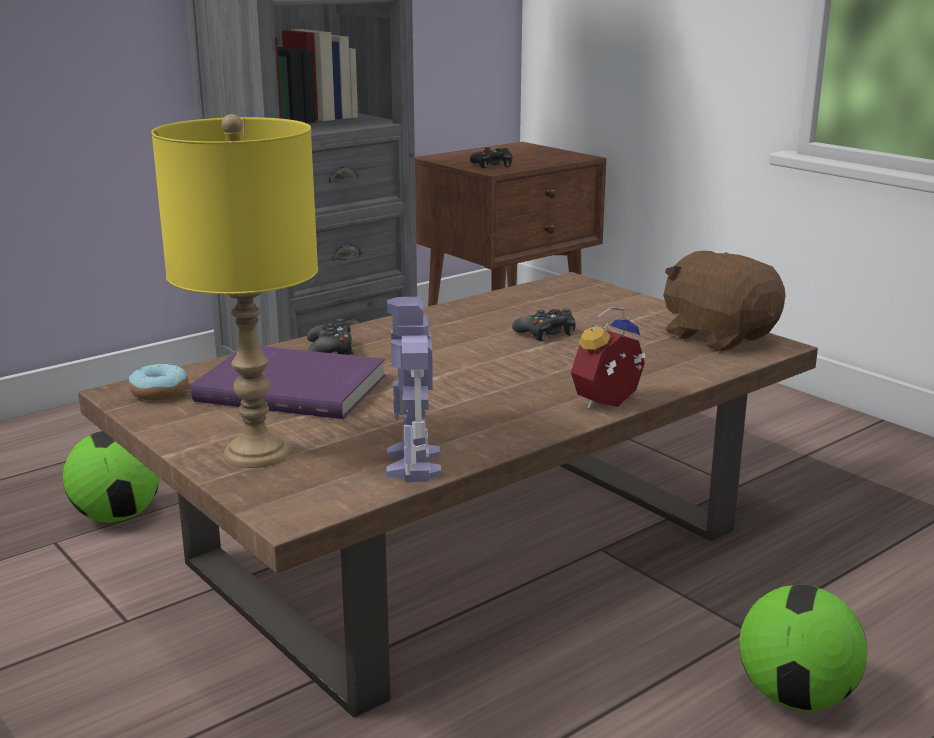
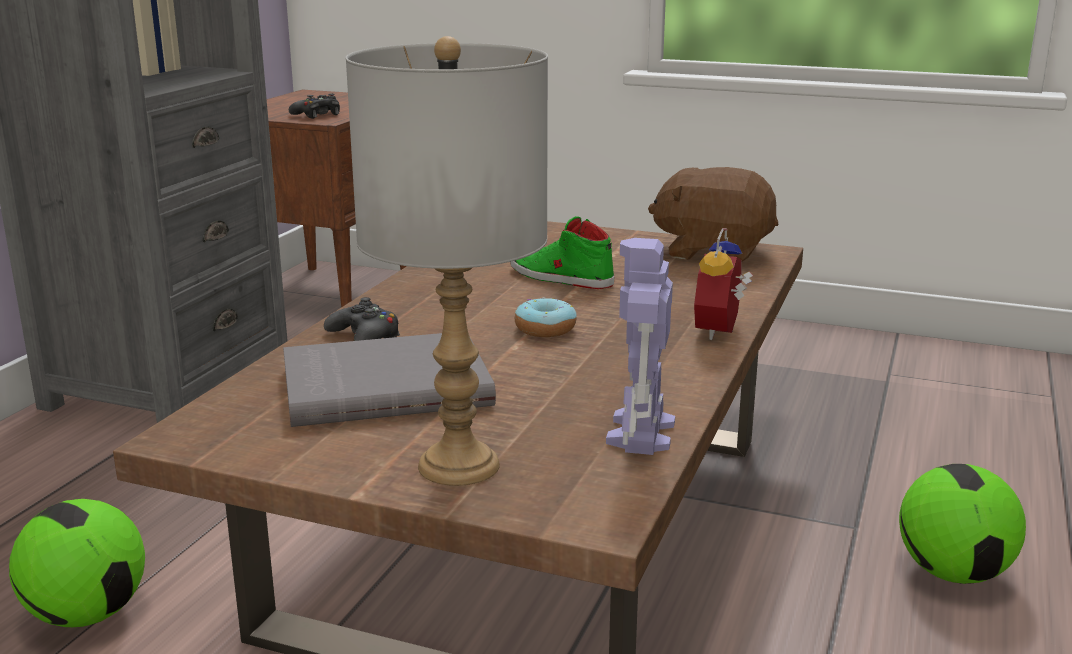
camera: 30 degrees left, 0 degrees up
donut [129,363,188,401] -> donut moved to [515,297,576,337]
yellow table lamp [151,114,318,468] -> grey table lamp [345,36,548,486]
purple book [191,346,385,419] -> grey book [283,333,496,427]
toy robot [386,297,441,482] -> toy robot turned 45 degrees clockwise [606,238,675,455]
black game controller [512,309,575,341] -> green shoe [510,216,615,289]

